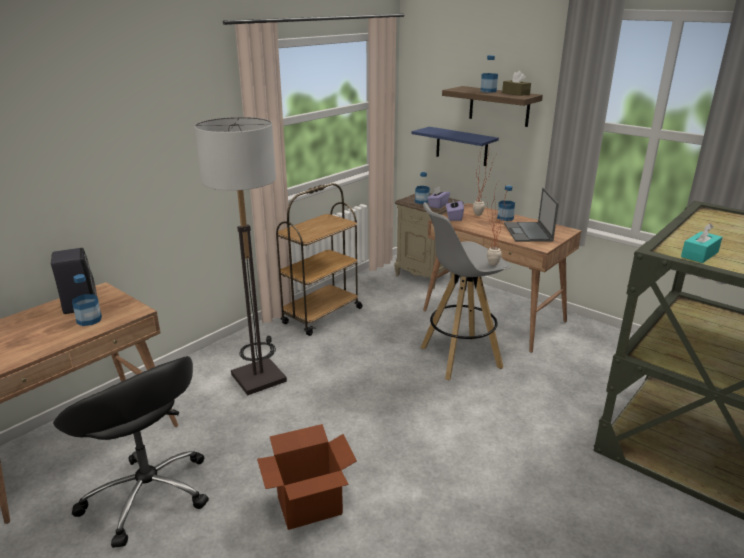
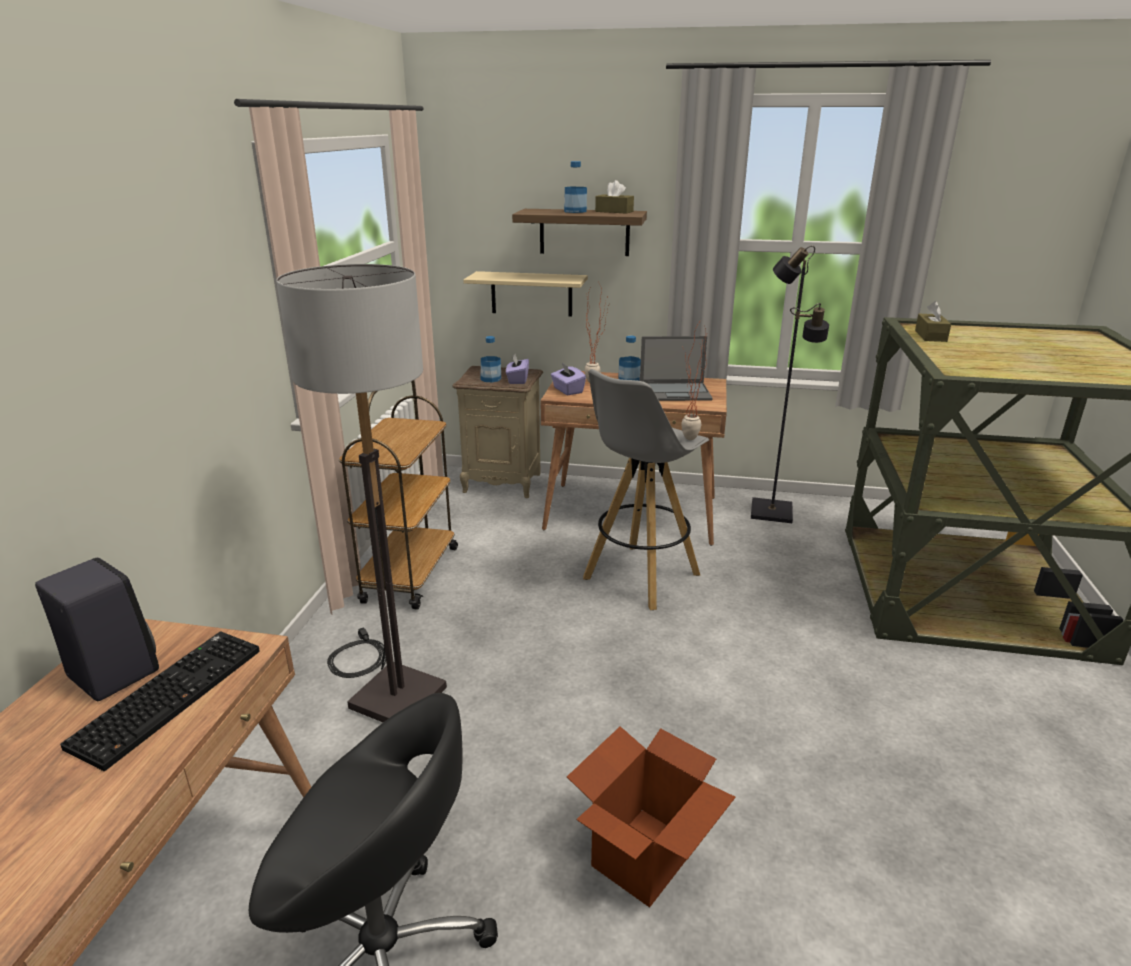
camera: 30 degrees left, 0 degrees up
bottle [72,274,102,326] -> keyboard [60,632,260,771]
blue shelf [411,127,499,166] -> beige shelf [463,271,588,317]
laptop [504,188,559,242] -> laptop turned 60 degrees counterclockwise [640,336,713,401]
turquoise tissue box [681,223,722,263] -> none
none -> black floor lamp [751,245,829,523]
none -> brown tissue box [915,301,951,342]

